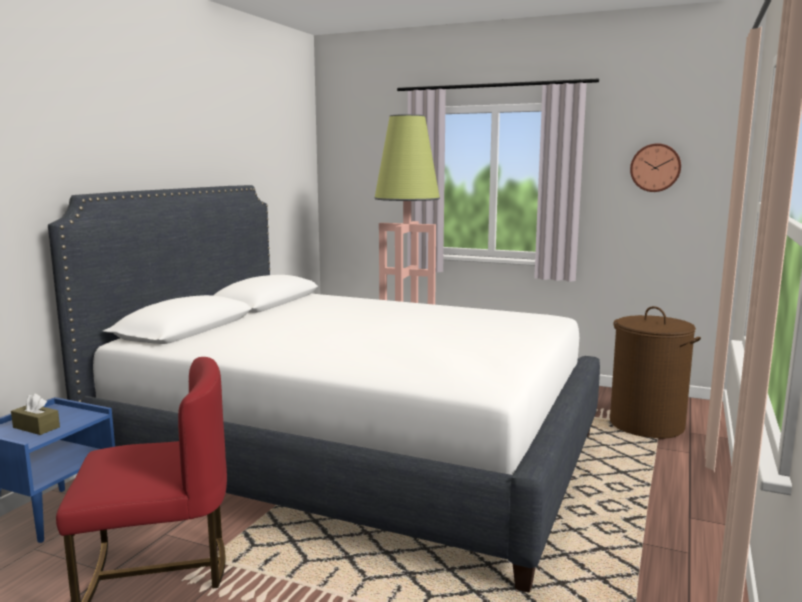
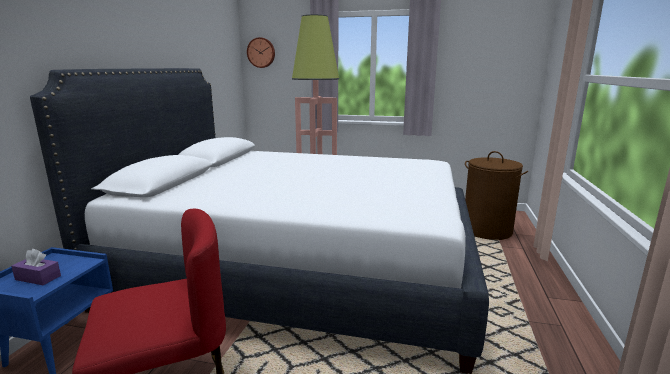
camera: 10 degrees left, 5 degrees up
brown tissue box [11,393,60,435] -> purple tissue box [11,249,61,285]
wall clock [630,143,681,192] -> wall clock moved to [247,37,275,68]

